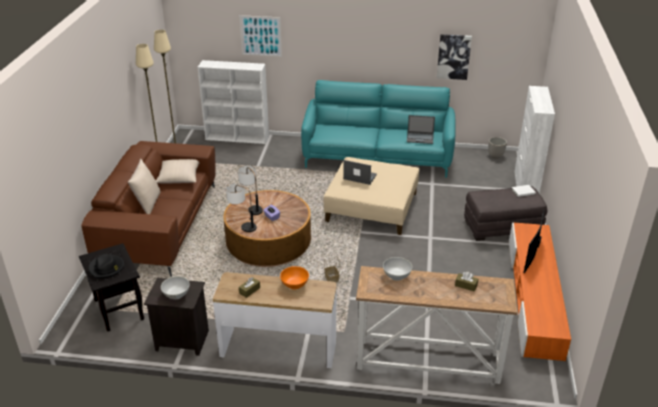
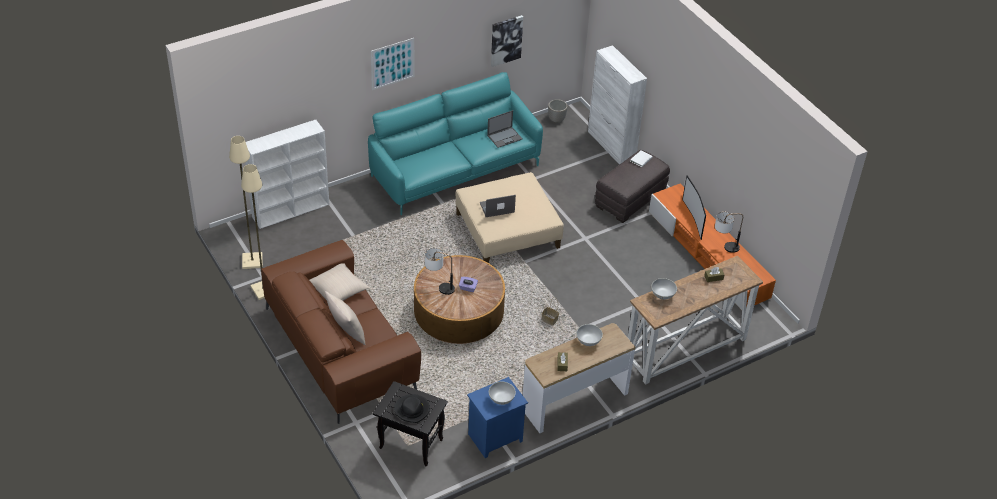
camera: 40 degrees left, 10 degrees up
black nightstand [144,278,209,356] -> blue nightstand [467,377,528,458]
table lamp [226,183,257,232] -> table lamp moved to [715,212,743,253]
picture [239,15,282,57] -> picture moved to [371,38,415,90]
orange bowl [280,266,309,289] -> white bowl [576,324,603,346]

